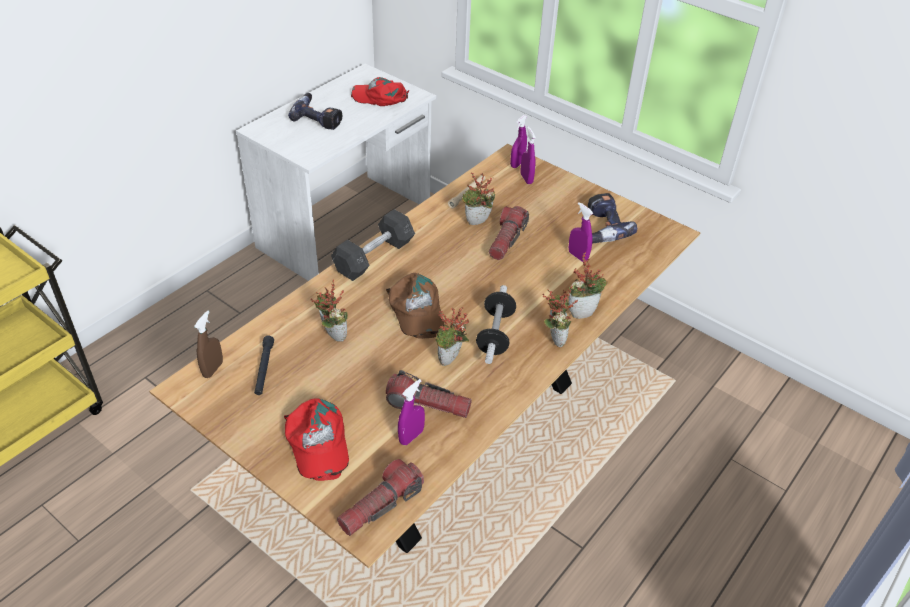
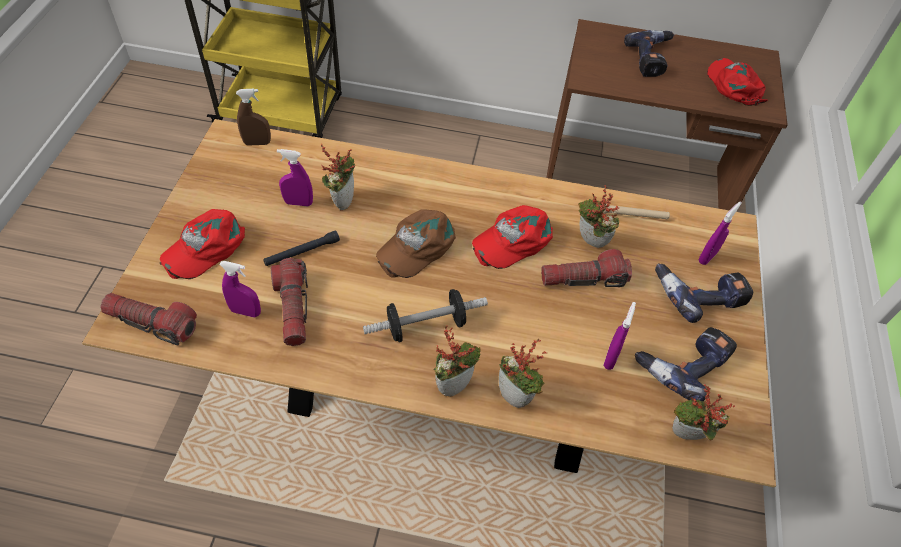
camera: 60 degrees right, 10 degrees up
white desk [236,64,436,281] -> brown desk [546,19,788,211]
black flashlight [254,336,274,395] -> black flashlight moved to [263,230,340,266]
grey dumbbell [331,209,415,281] -> none
potted plant [436,307,469,366] -> potted plant moved to [672,384,735,440]
purple spray bottle [510,115,527,168] -> purple spray bottle moved to [277,149,313,206]
none -> red cap [472,205,553,269]
none -> power drill [655,264,753,323]

